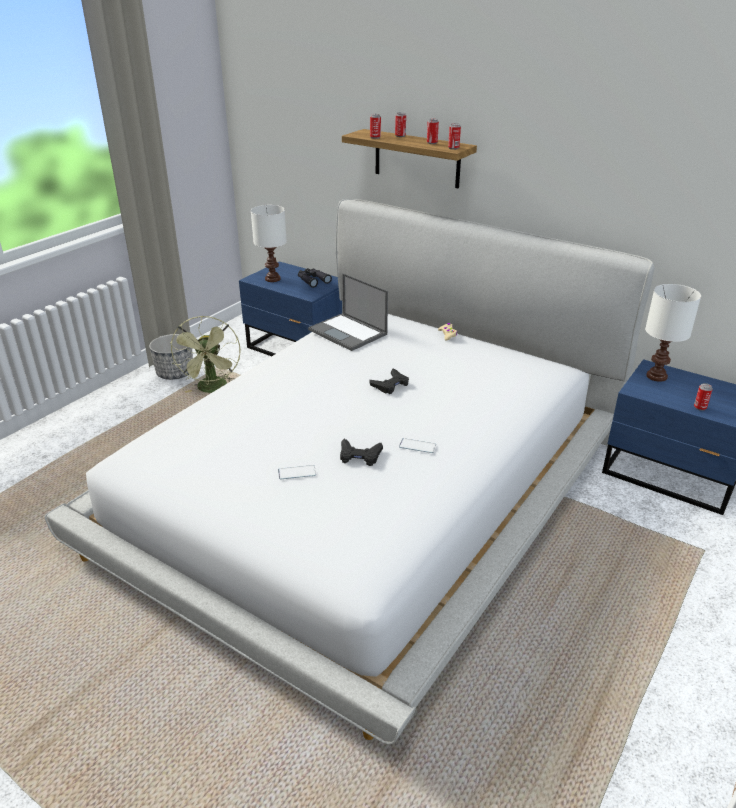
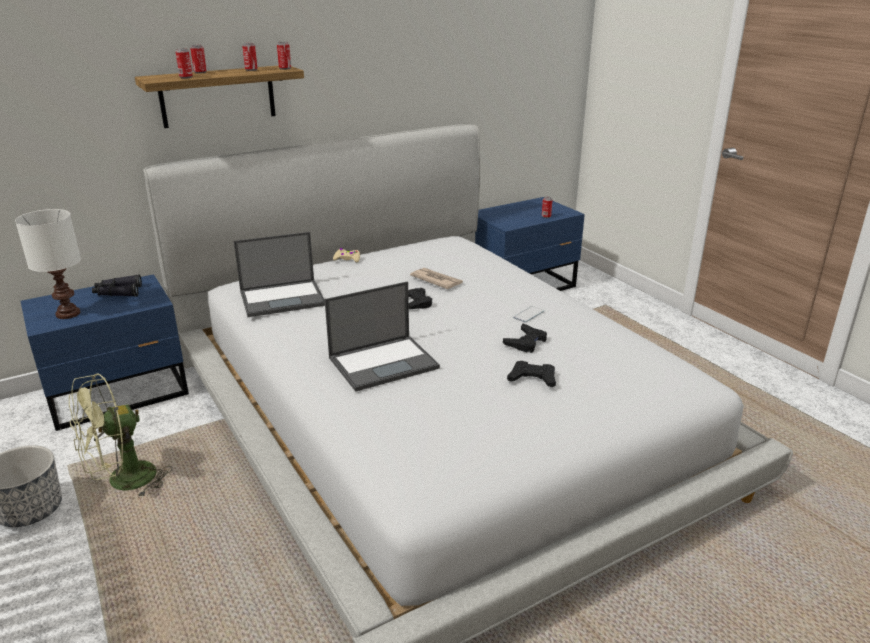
camera: 65 degrees left, 5 degrees down
green fan [170,316,241,393] -> green fan turned 120 degrees clockwise [69,373,173,498]
phone [278,465,316,479] -> black game controller [507,361,556,387]
white table lamp [645,284,701,382] -> none
none -> laptop [325,281,440,392]
none -> newspaper [410,268,463,289]

